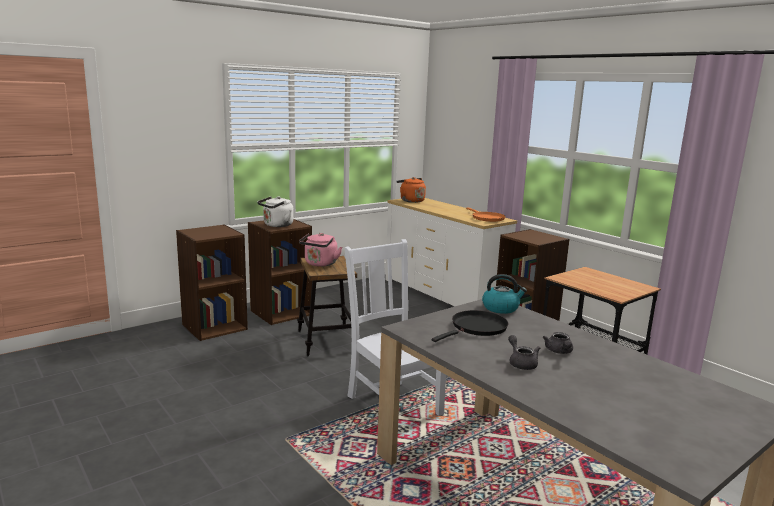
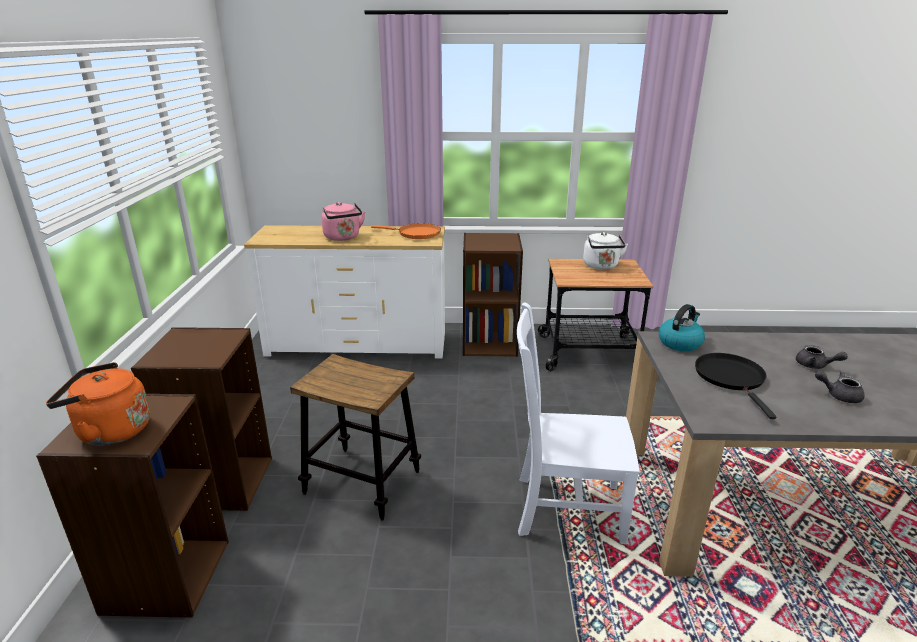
camera: 50 degrees left, 10 degrees up
white kettle [257,196,294,227] -> white kettle moved to [583,232,628,270]
pink kettle [299,233,342,267] -> pink kettle moved to [321,202,365,241]
orange kettle [396,177,426,203] -> orange kettle moved to [46,362,150,446]

